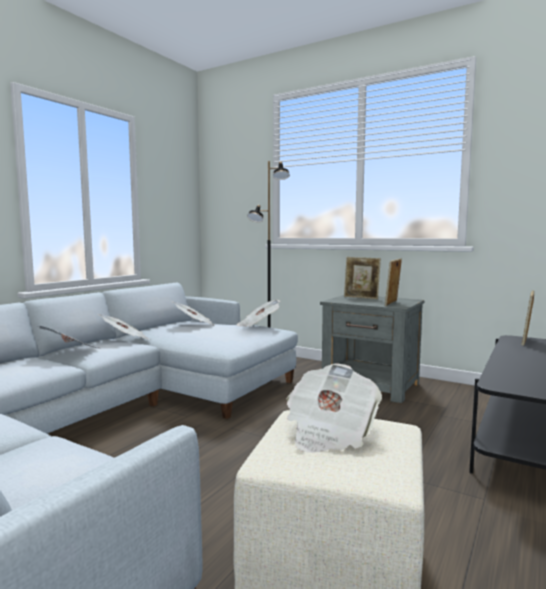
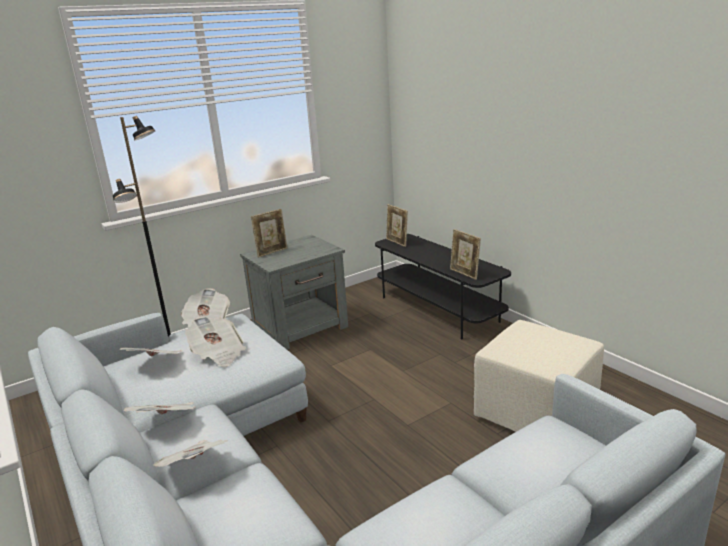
camera: 65 degrees left, 15 degrees up
newspaper [286,364,382,453] -> newspaper moved to [185,316,246,367]
picture frame [385,258,402,306] -> picture frame moved to [450,229,481,280]

